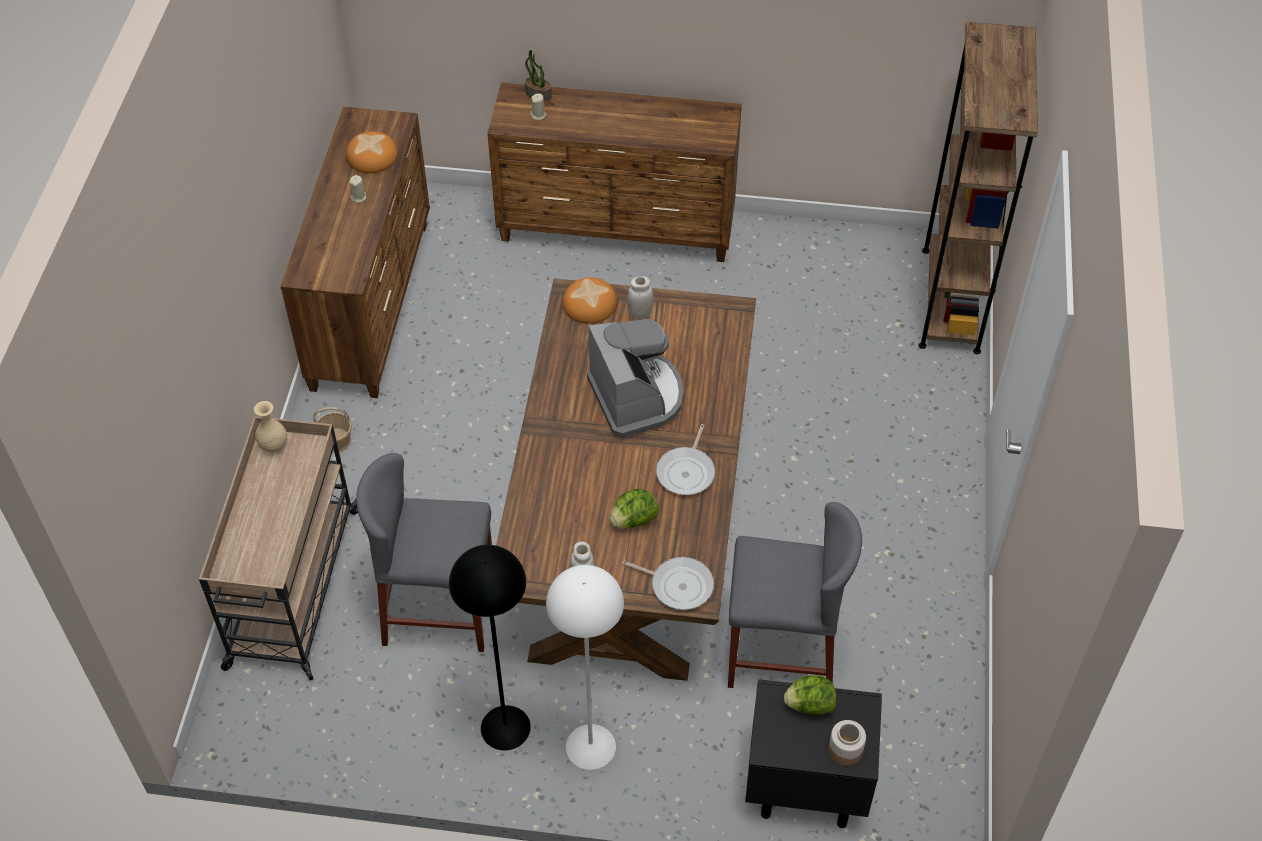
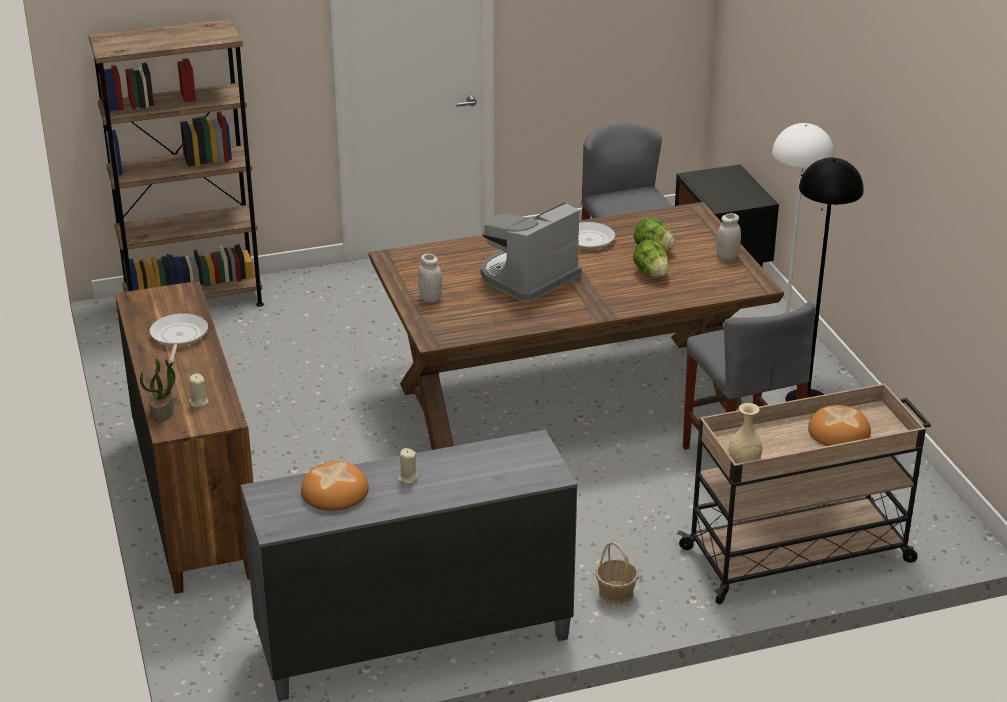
camera: 115 degrees left, 20 degrees down
brown dresser [281,107,430,398] -> grey dresser [241,430,577,701]
bread [562,277,617,324] -> bread moved to [808,405,871,446]
frying pan [622,557,714,610] -> frying pan moved to [149,313,208,364]
lettuce [784,675,837,715] -> lettuce moved to [633,240,669,277]
jar [828,720,866,766] -> none

